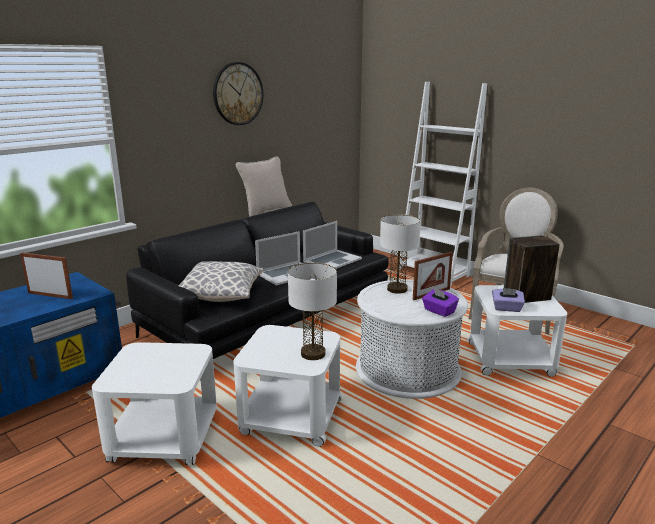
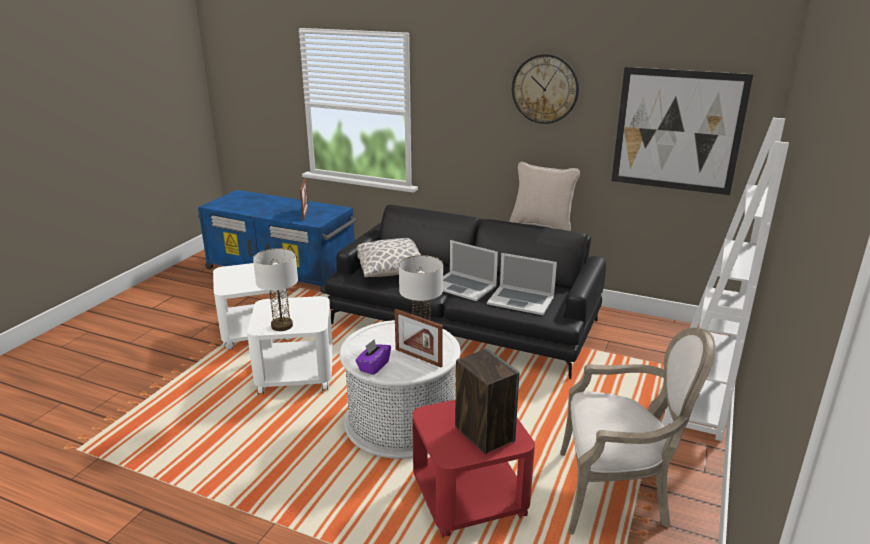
camera: 70 degrees right, 5 degrees up
white side table [467,285,567,377] -> red side table [412,400,535,538]
purple tissue box [492,288,525,312] -> none
none -> picture [612,67,753,195]

